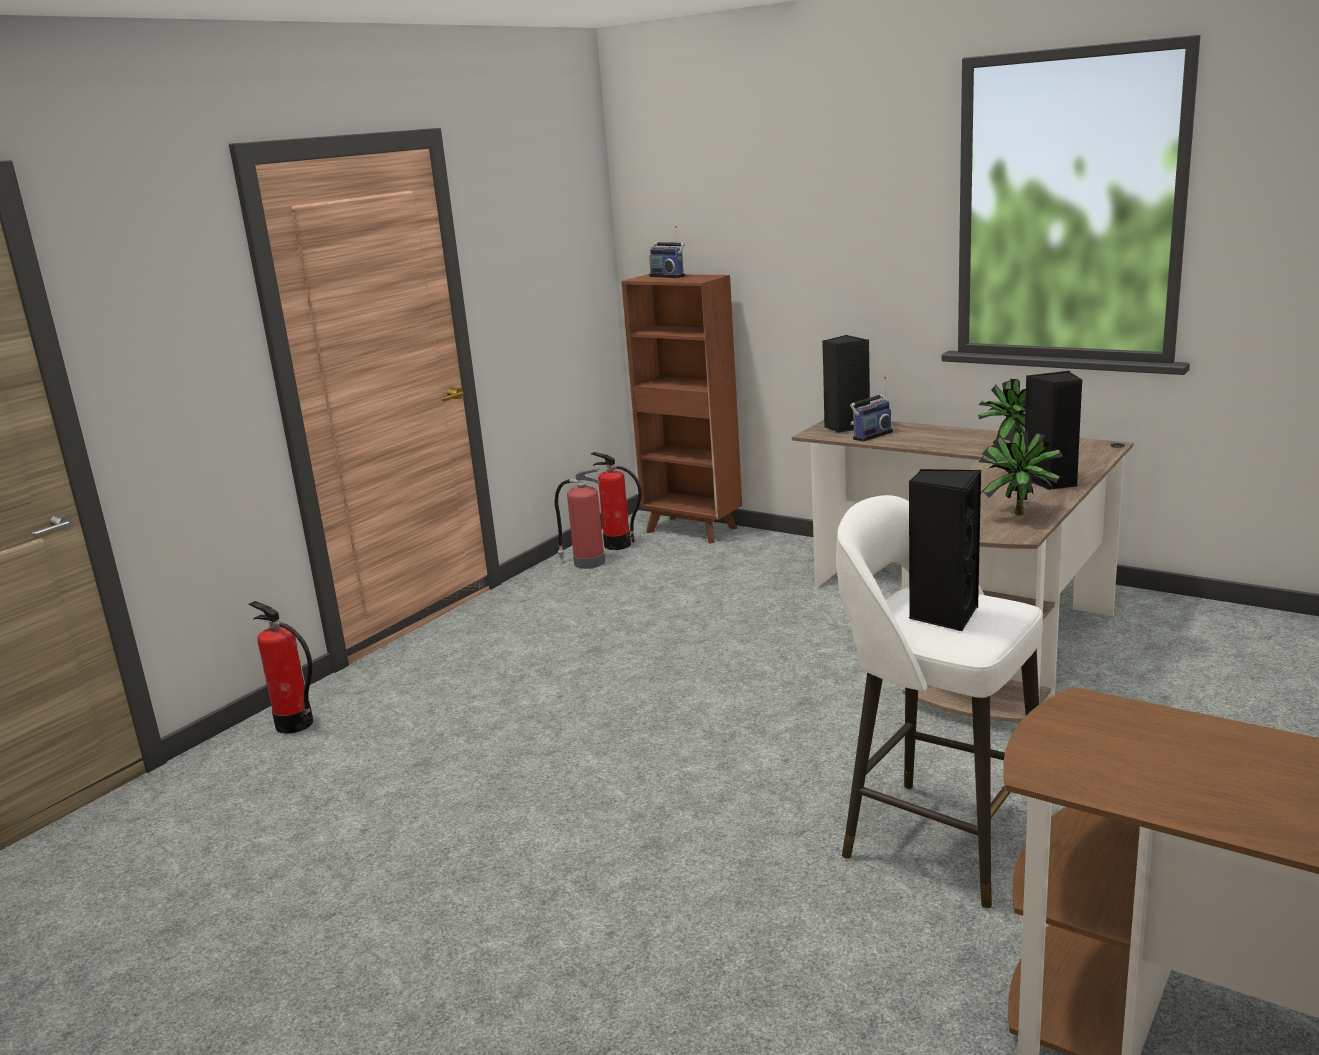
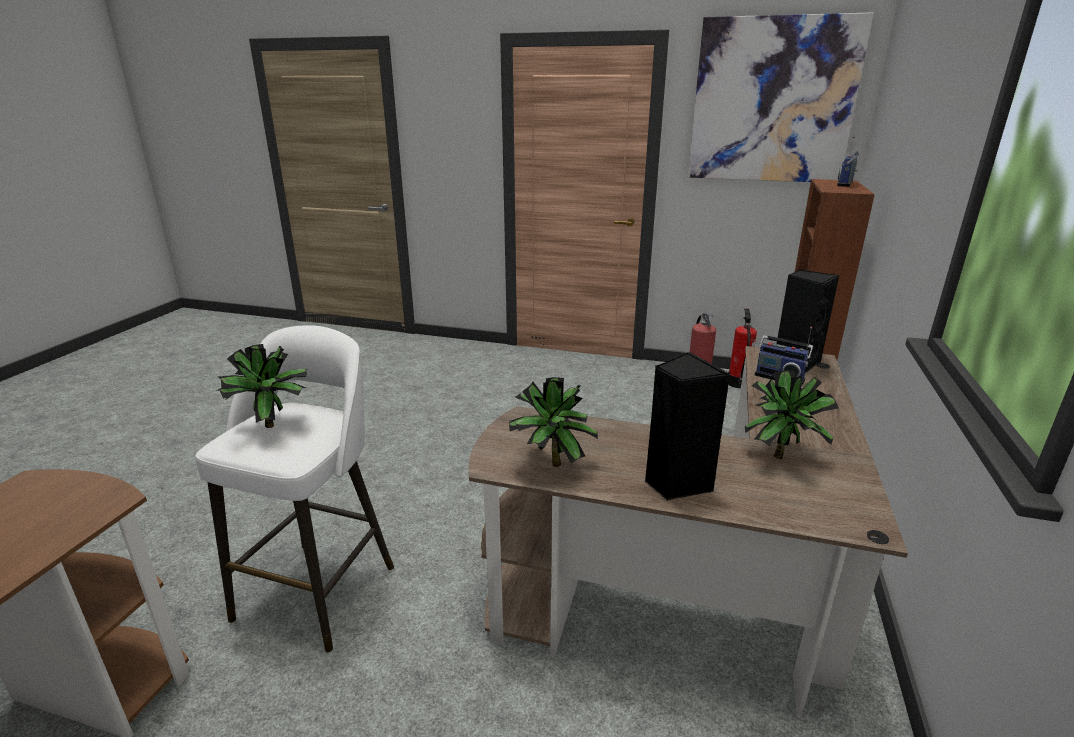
camera: 70 degrees right, 5 degrees up
fire extinguisher [249,601,313,734] -> none
black speaker [909,469,981,632] -> potted plant [216,344,307,428]
none -> picture [688,13,874,182]

